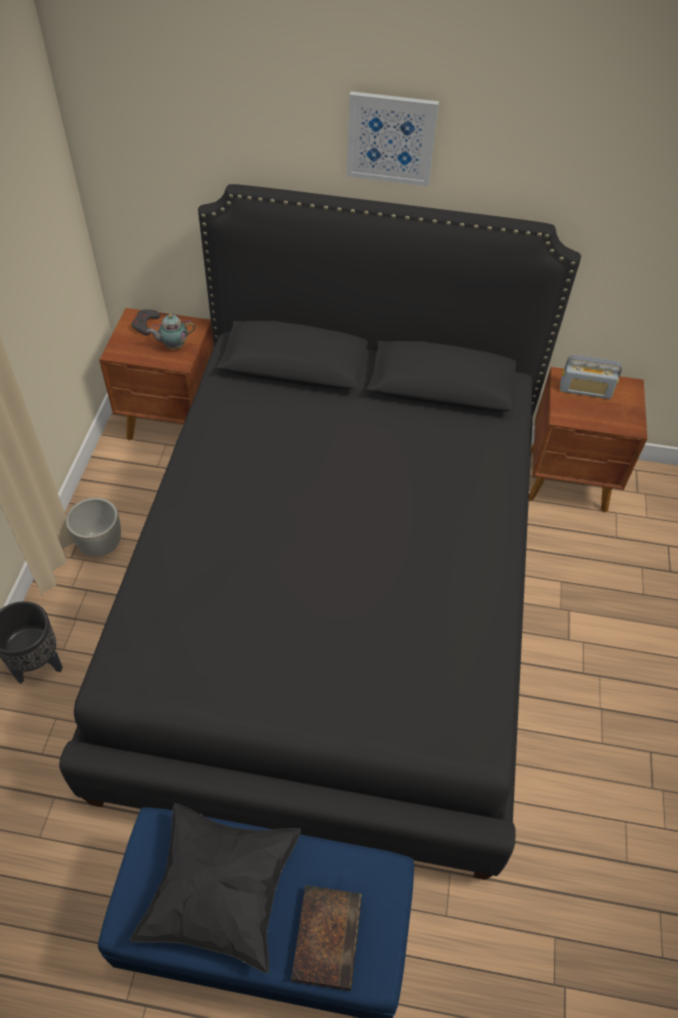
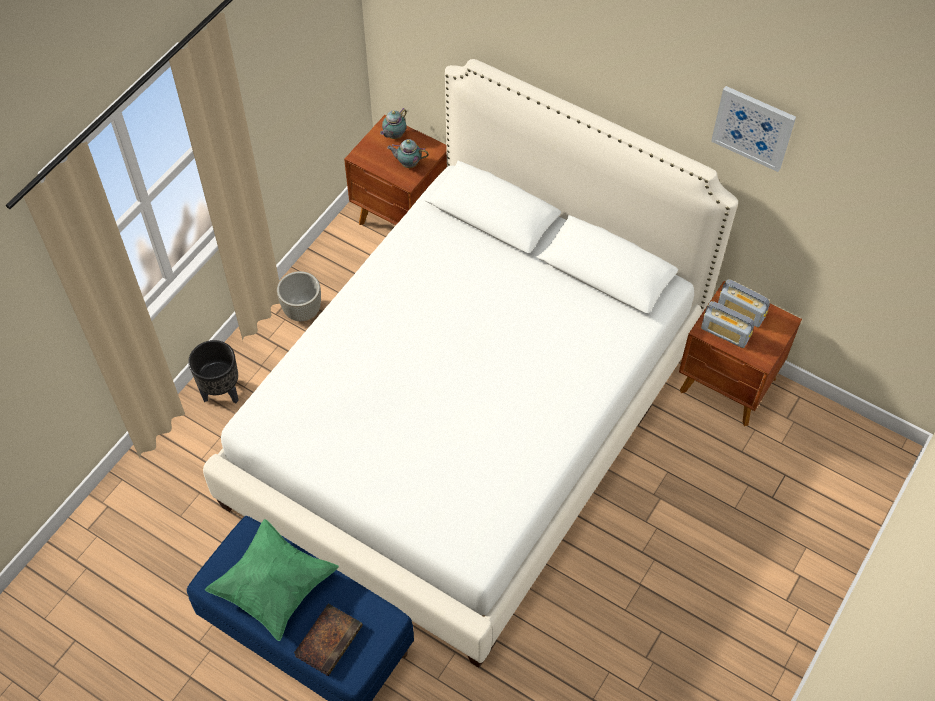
camera: 25 degrees right, 5 degrees up
black bed [59,184,581,880] -> white bed [203,59,738,668]
black pillow [130,803,301,973] -> green pillow [205,519,339,641]
grey game controller [131,309,161,336] -> teapot [380,108,407,139]
picture [347,91,439,186] -> picture moved to [711,86,796,172]
none -> radio [701,301,755,348]

